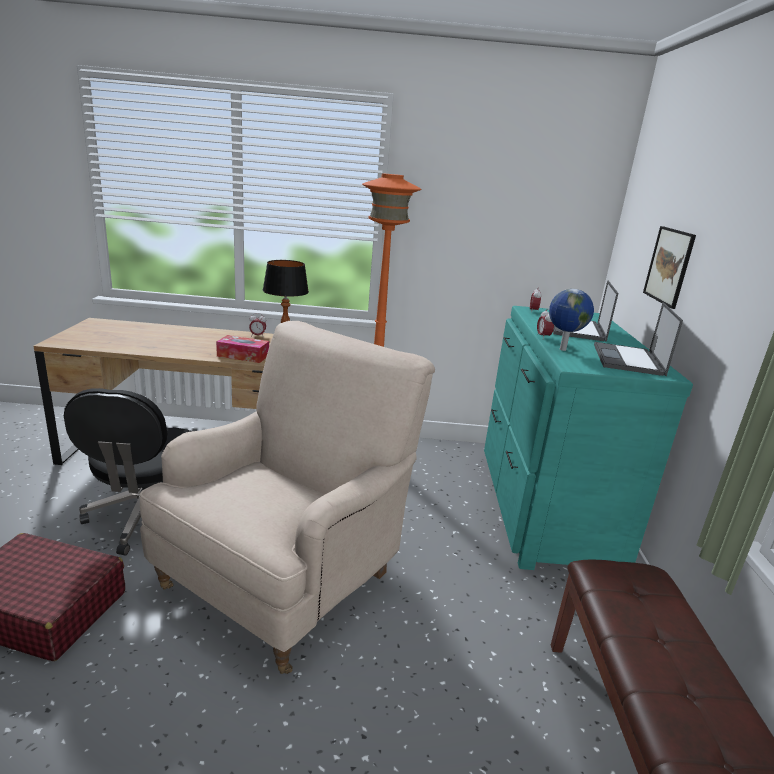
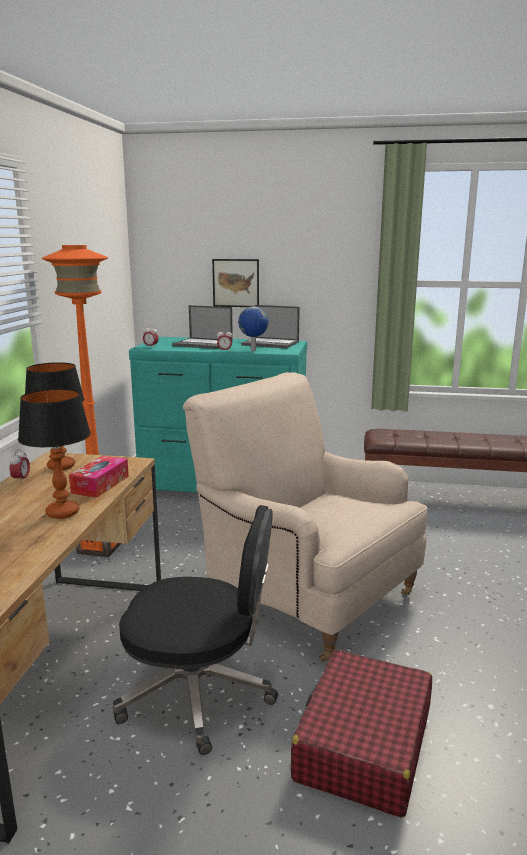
camera: 80 degrees left, 5 degrees down
none -> table lamp [18,389,91,519]

